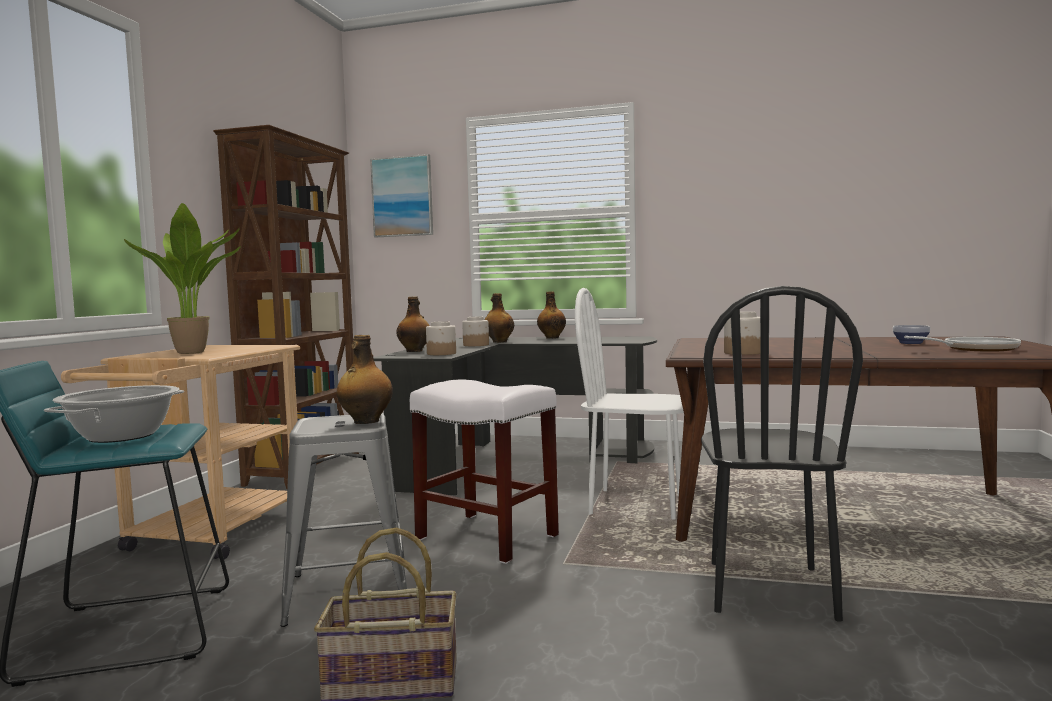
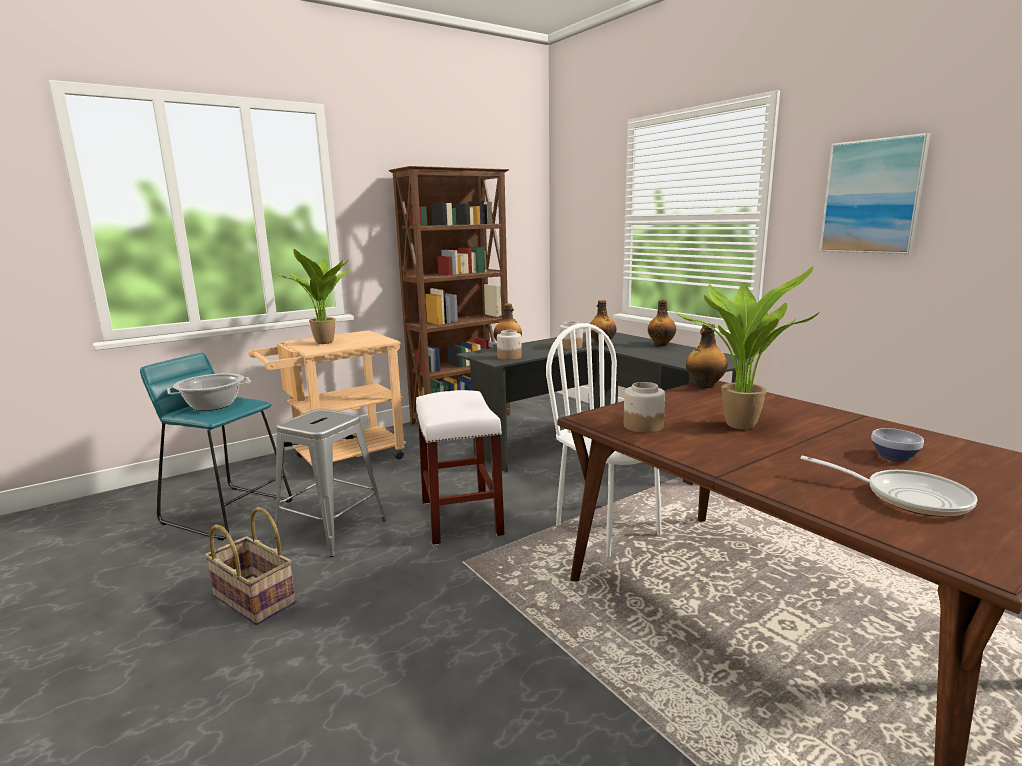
camera: 40 degrees right, 10 degrees up
bottle [336,335,393,424] -> bottle moved to [686,323,728,388]
picture [370,154,433,237] -> picture moved to [819,133,931,254]
black chair [701,286,863,622] -> none
none -> potted plant [677,266,820,429]

